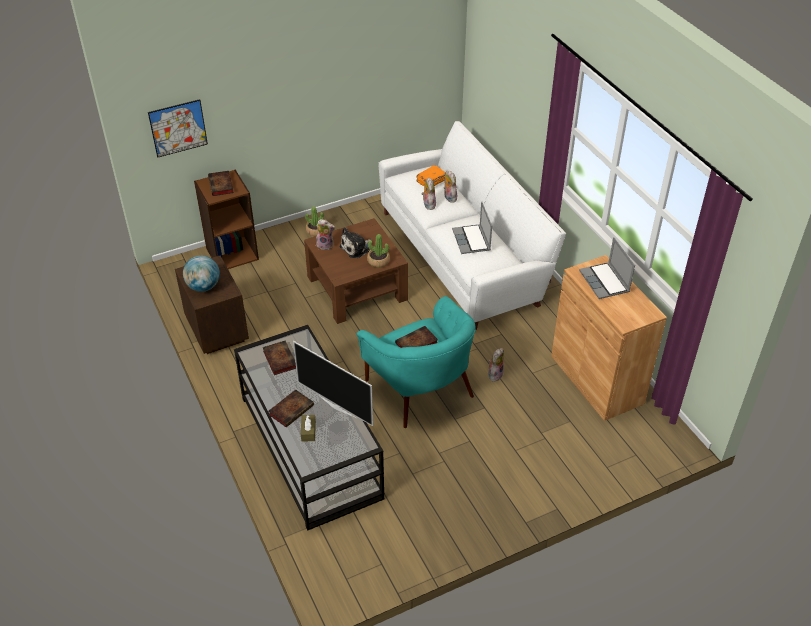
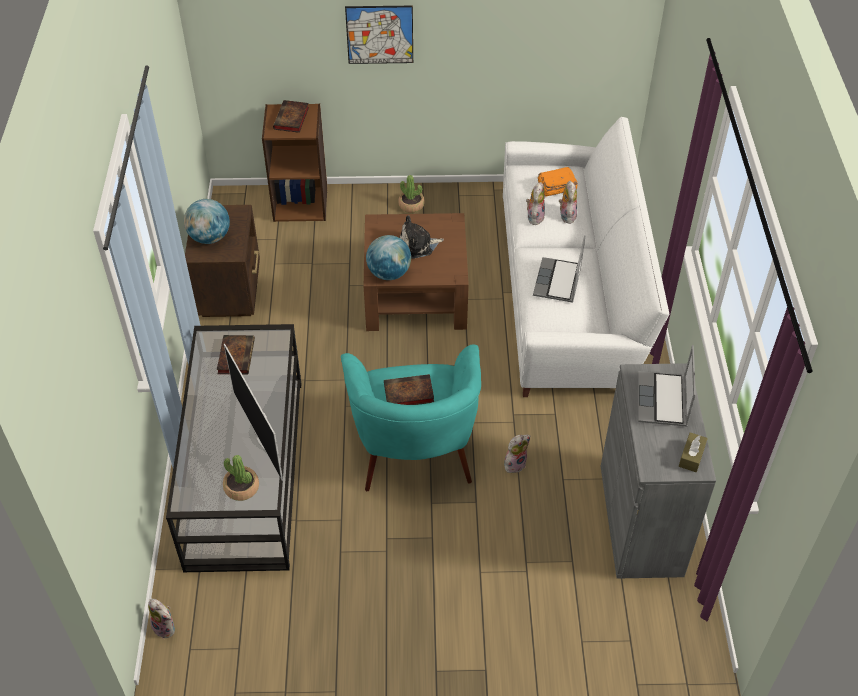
camera: 25 degrees right, 5 degrees up
picture [148,99,208,158] -> picture moved to [345,6,413,64]
book [268,390,314,427] -> none
brown tissue box [301,415,316,442] -> brown tissue box moved to [679,432,708,472]
plush toy [315,219,335,250] -> plush toy moved to [148,599,175,639]
potted plant [367,234,390,268] -> potted plant moved to [223,455,259,501]
brown cabinet [551,255,667,421] -> grey cabinet [601,363,716,579]
none -> globe [366,235,411,280]

